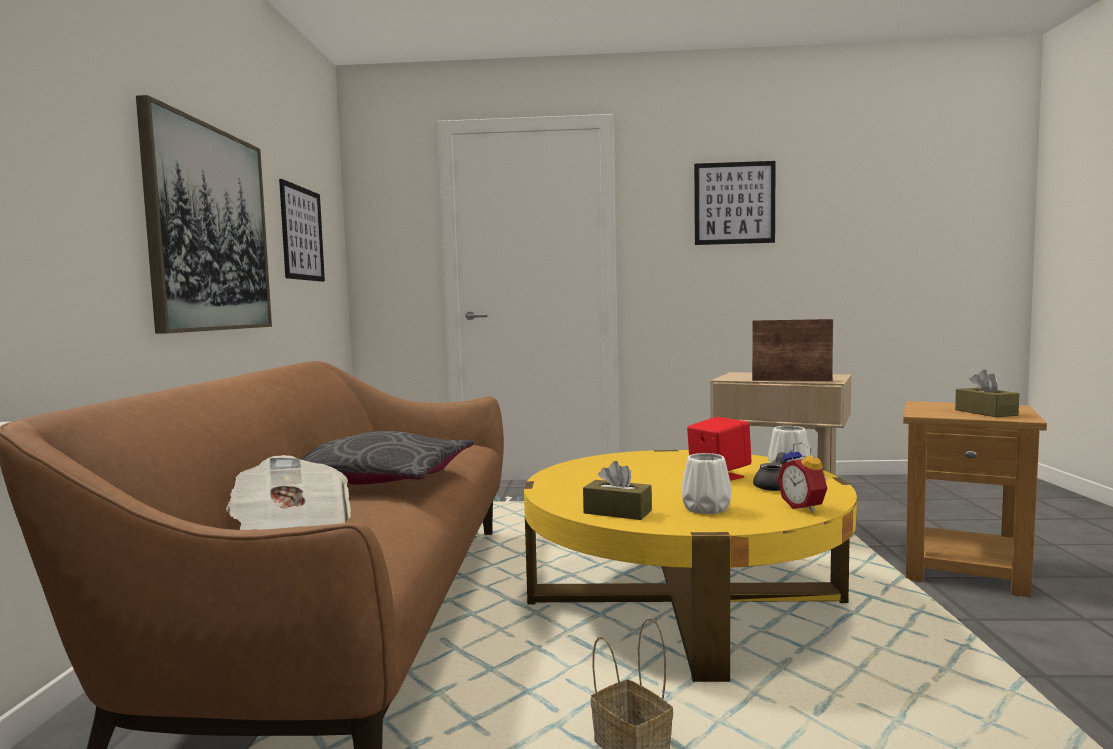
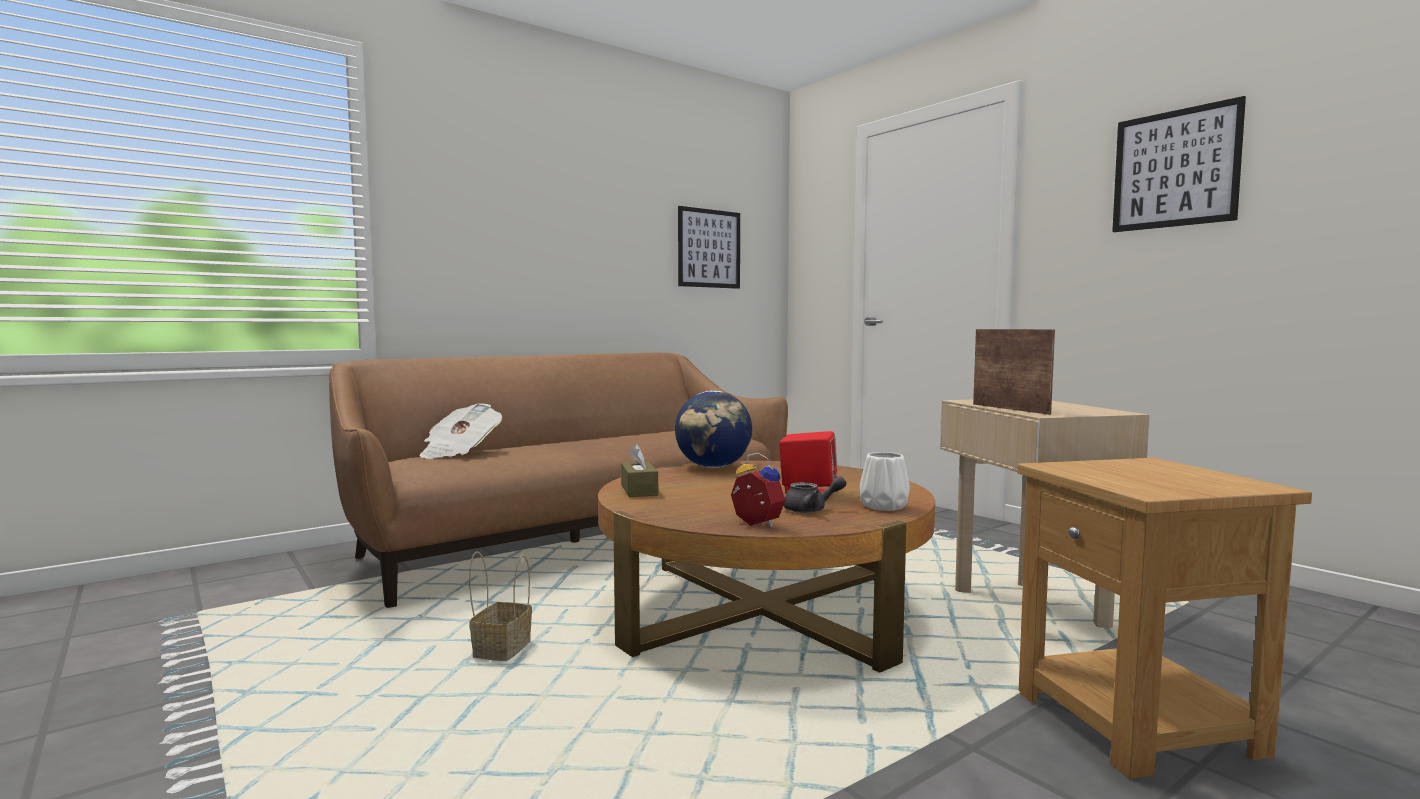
camera: 50 degrees right, 0 degrees up
picture [136,95,272,334] -> none
grey pillow [301,431,474,485] -> none
yellow coffee table [524,450,857,682] -> brown coffee table [598,461,935,673]
white vase [681,453,732,514] -> none
alarm clock [778,442,827,512] -> alarm clock turned 105 degrees clockwise [731,453,785,527]
brown tissue box [955,370,1019,417] -> none
none -> globe [675,391,752,468]

